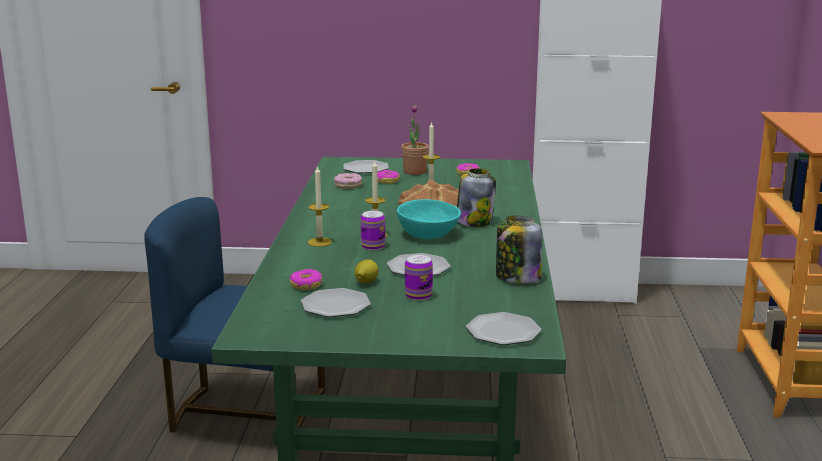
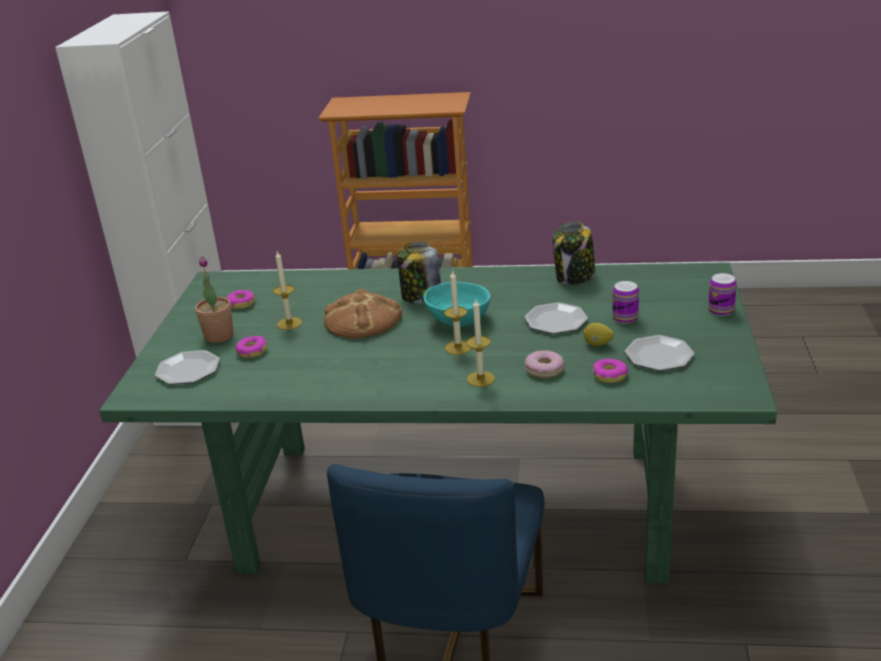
camera: 85 degrees left, 10 degrees up
donut [334,173,362,189] -> donut moved to [525,350,564,378]
can [360,211,385,250] -> can moved to [708,273,737,316]
plate [466,312,541,345] -> none

